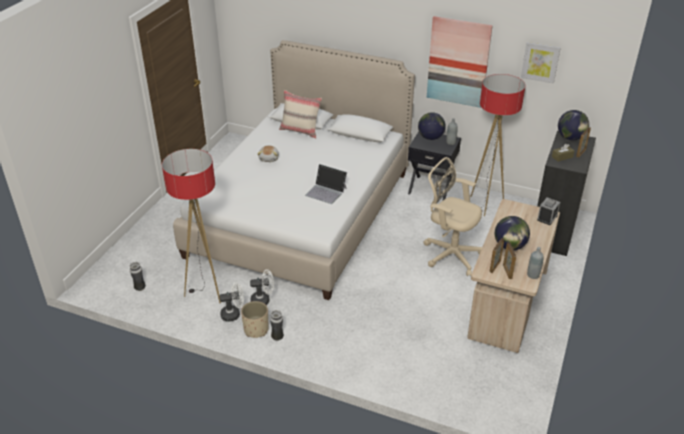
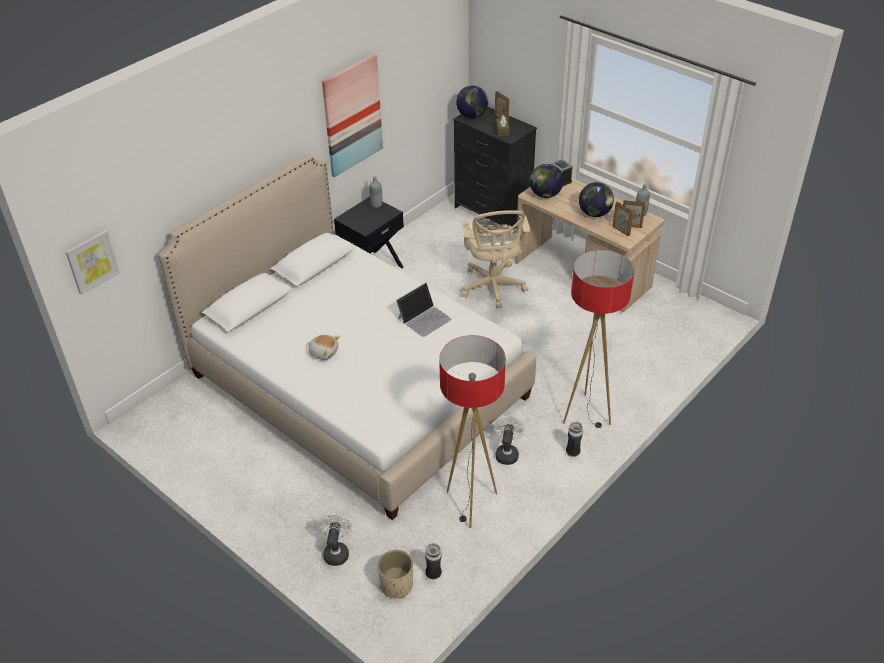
camera: 70 degrees left, 5 degrees up
white fan [219,283,244,322] -> white fan moved to [318,513,352,566]
beige planter [241,301,269,338] -> beige planter moved to [377,550,413,599]
beige pillow [279,90,322,138] -> none
globe [418,112,446,140] -> globe moved to [530,164,564,198]
beige office chair [423,157,482,276] -> beige office chair turned 60 degrees counterclockwise [461,210,530,309]
floor lamp [470,74,525,216] -> floor lamp moved to [563,250,634,428]
picture [521,42,561,84] -> picture moved to [65,230,120,295]

